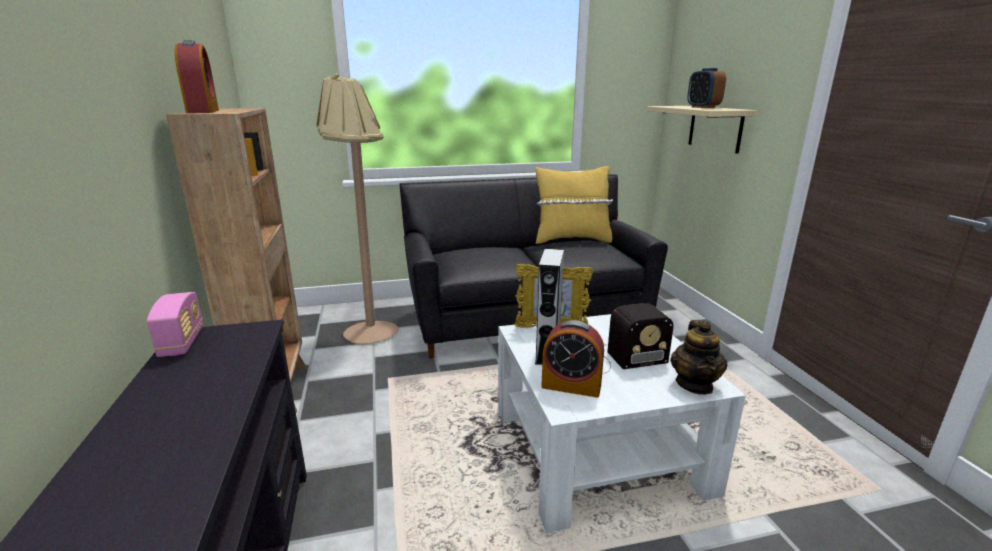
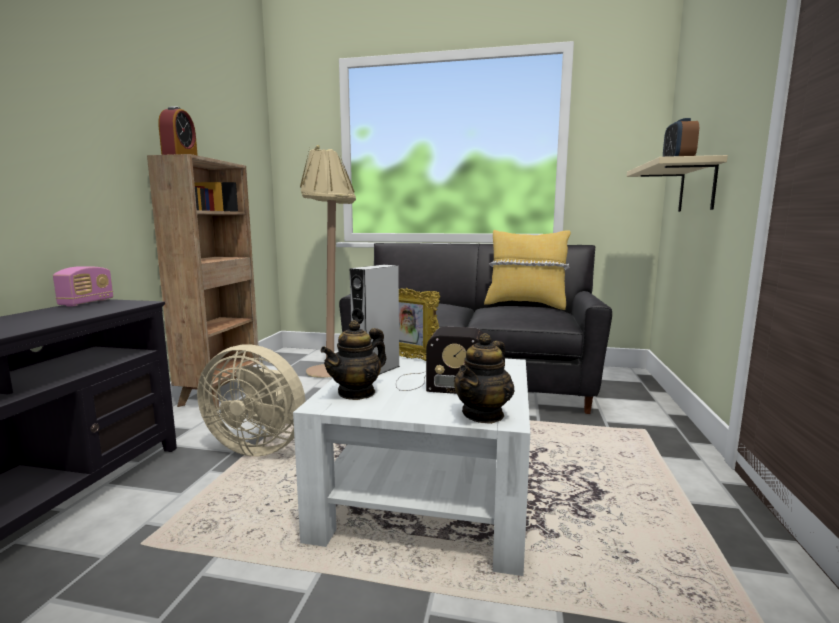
camera: 25 degrees right, 10 degrees down
alarm clock [541,320,604,398] -> teapot [320,320,387,400]
none -> beige fan [197,344,306,457]

